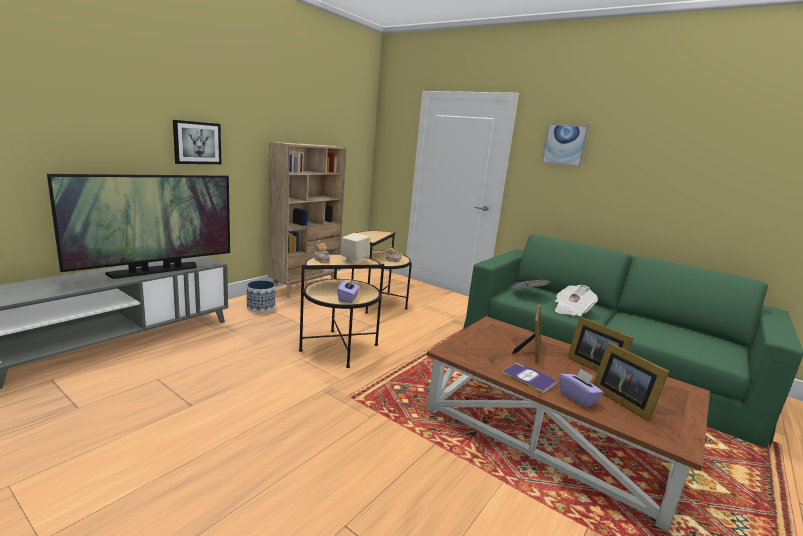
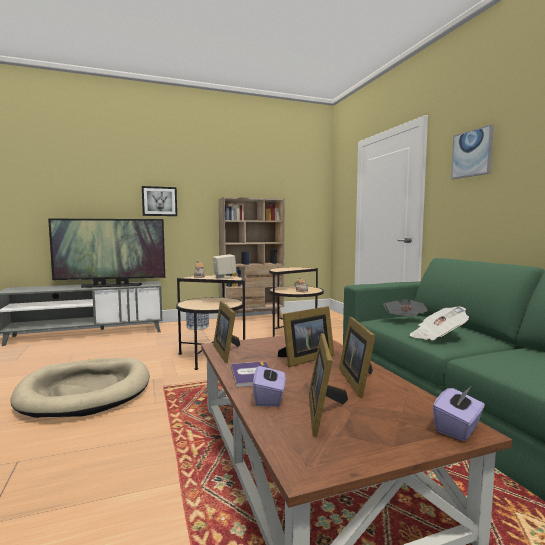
camera: 35 degrees right, 10 degrees down
purple tissue box [337,279,360,303] -> purple tissue box moved to [433,387,485,441]
none -> beige dog bed [10,358,149,418]
none -> picture frame [213,301,240,363]

